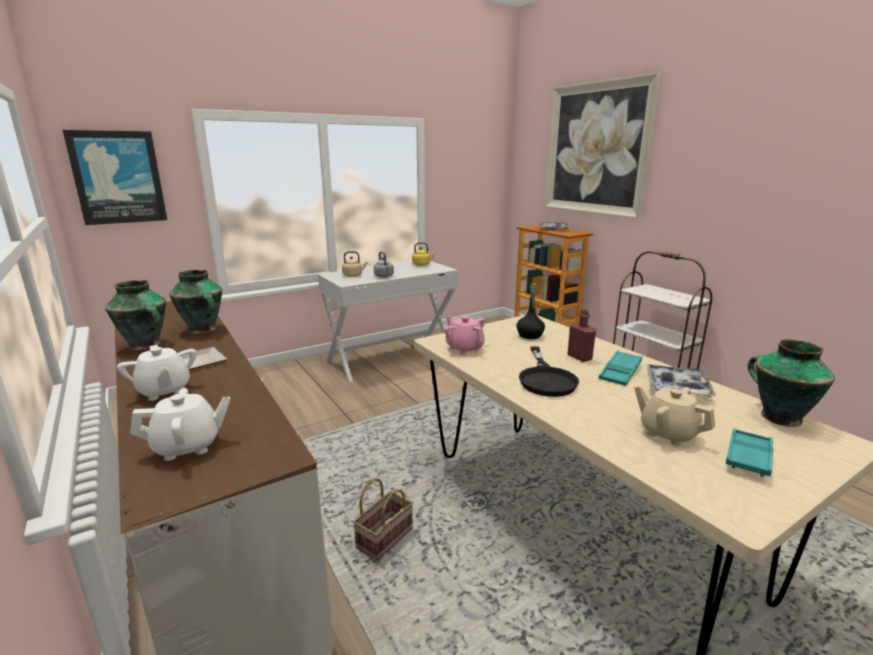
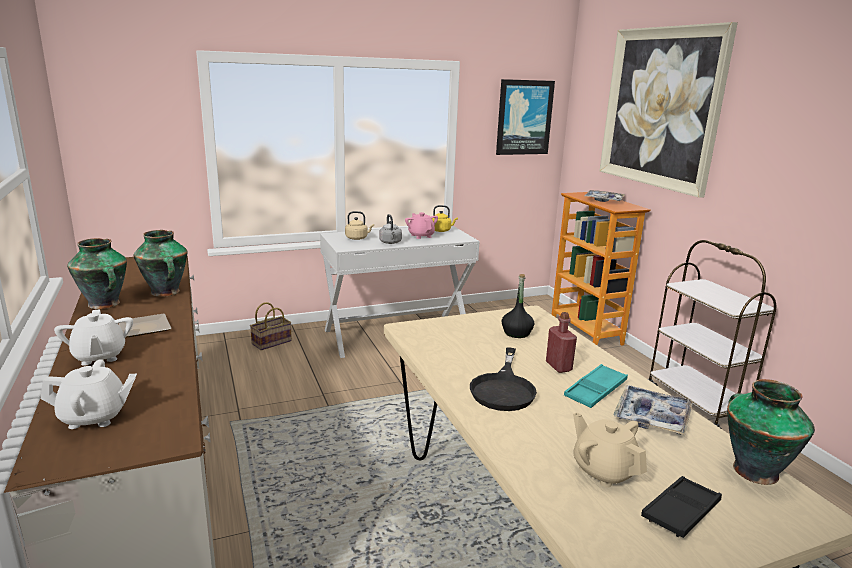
camera: 10 degrees right, 0 degrees up
picture [63,130,167,225] -> picture moved to [496,79,555,155]
basket [353,478,413,561] -> basket moved to [250,302,292,350]
pink teapot [444,316,485,355] -> pink teapot moved to [405,212,438,239]
turquoise tray [726,428,773,477] -> black tray [641,476,722,538]

